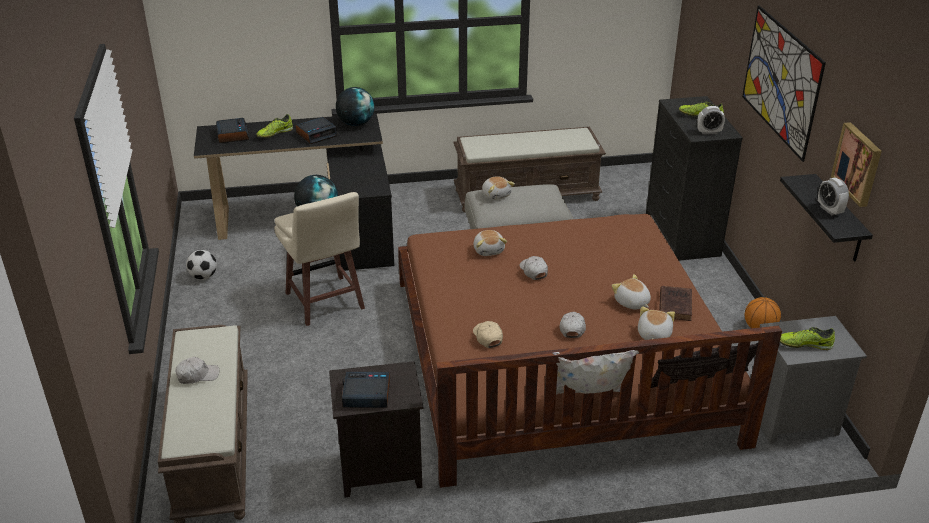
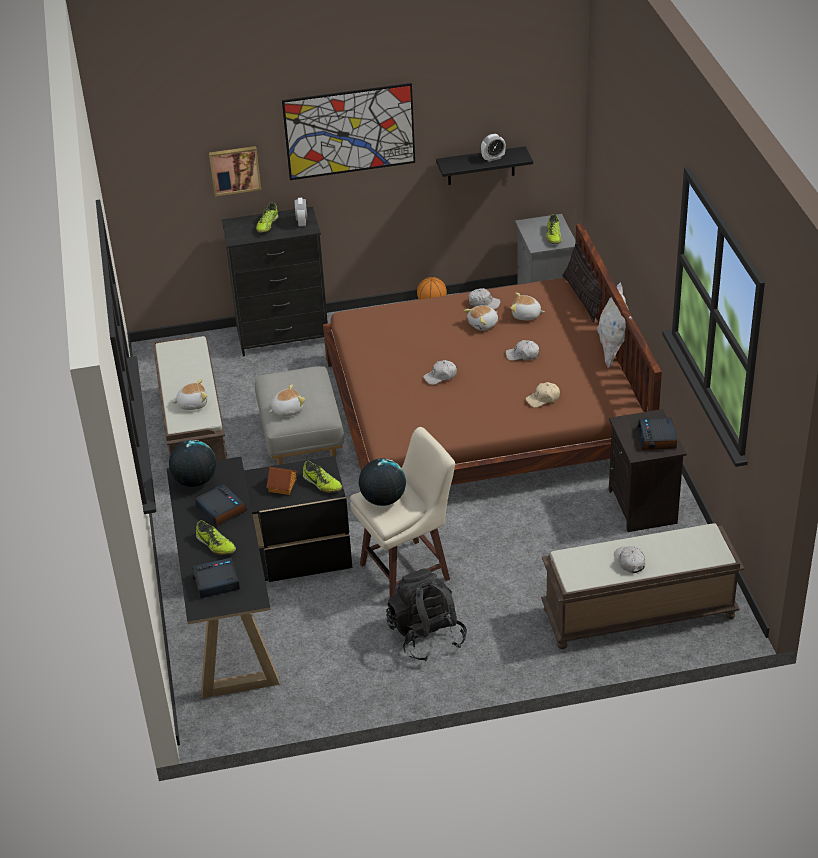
camera: 90 degrees left, 5 degrees up
football [186,250,217,280] -> none
plush toy [473,230,507,256] -> plush toy moved to [172,379,207,410]
brown book [659,286,692,321] -> white cap [469,288,501,309]
picture [831,122,882,207] -> picture moved to [209,146,261,196]
none -> toy house [266,467,298,495]
none -> shoe [303,461,342,493]
none -> black backpack [386,568,467,661]

